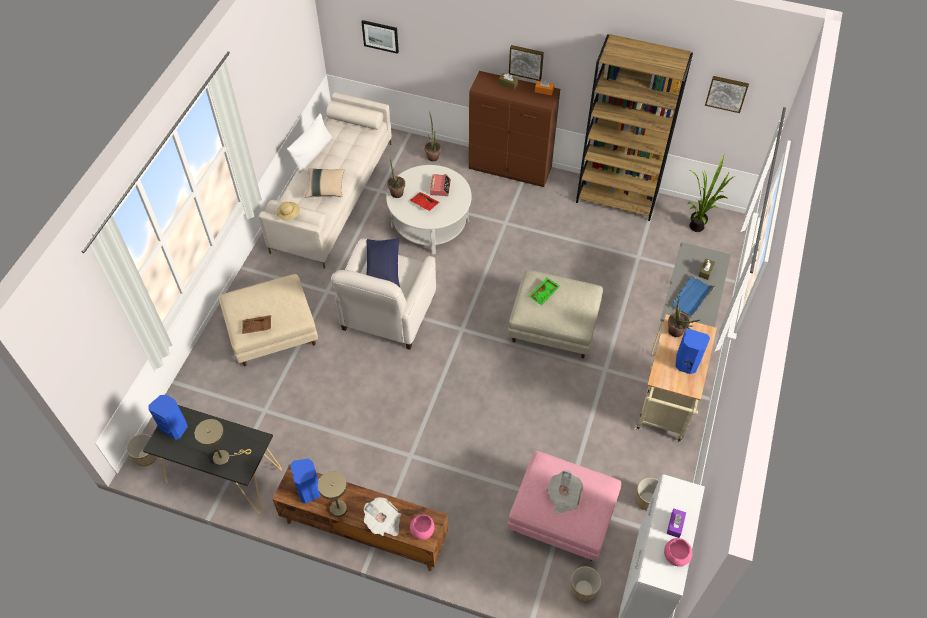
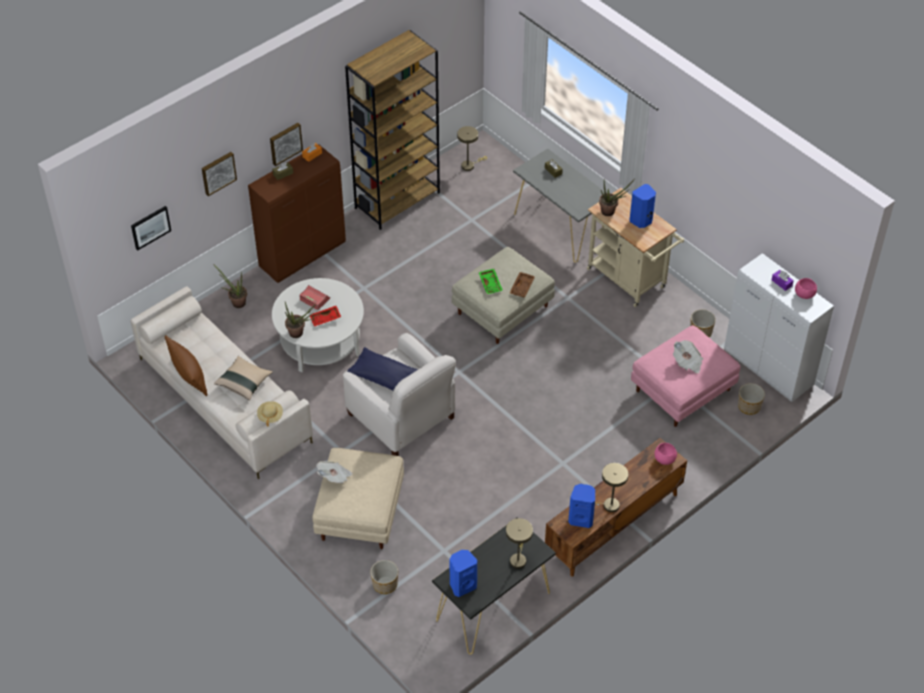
camera: 60 degrees left, 5 degrees down
planter [126,434,157,466] -> planter moved to [370,560,398,594]
brown tray [242,315,271,334] -> brown tray moved to [510,272,535,298]
white pillow [287,113,333,173] -> brown pillow [165,335,207,396]
newspaper [364,497,401,536] -> newspaper moved to [316,461,353,484]
blue tray [671,274,715,318] -> none
potted plant [687,155,735,232] -> beige table lamp [457,126,487,171]
picture [705,76,749,113] -> picture moved to [202,152,237,196]

